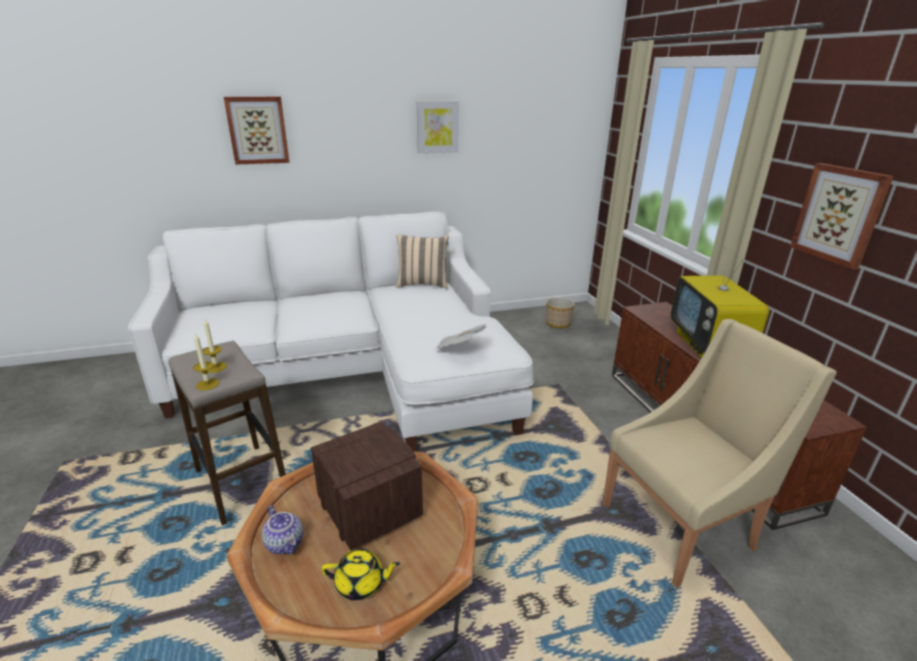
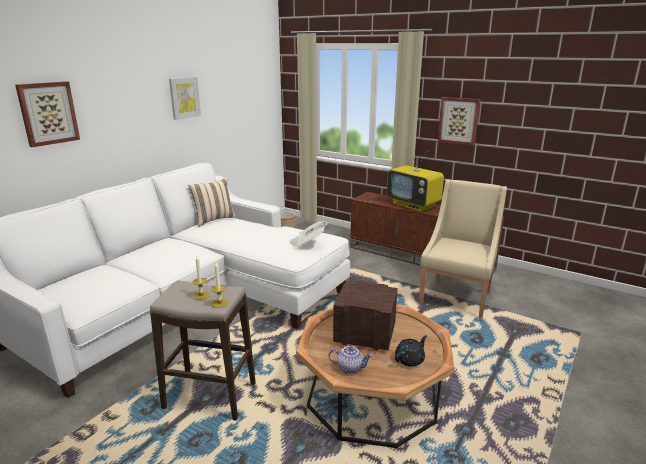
camera: 40 degrees left, 5 degrees down
yellow teapot [321,548,400,600] -> black teapot [395,335,427,367]

